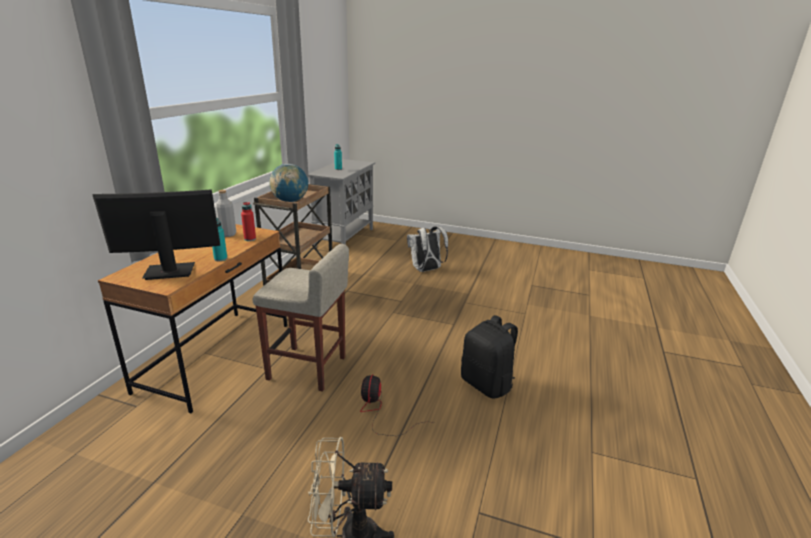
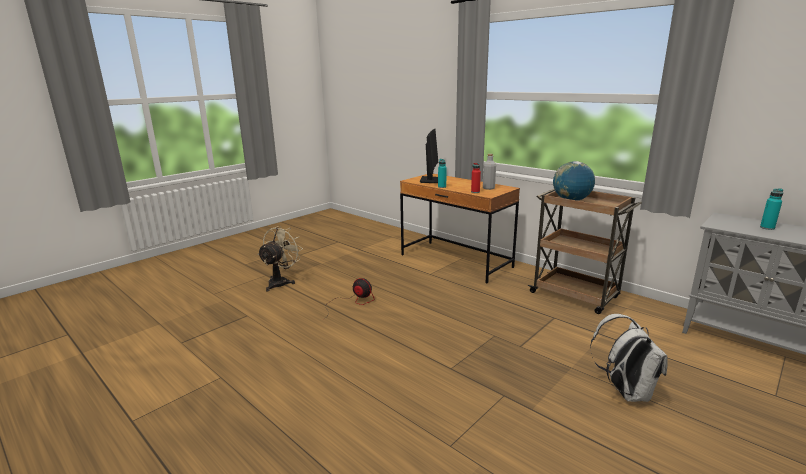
camera: 115 degrees right, 5 degrees down
beige stool [252,244,349,392] -> none
black backpack [461,315,518,398] -> none

